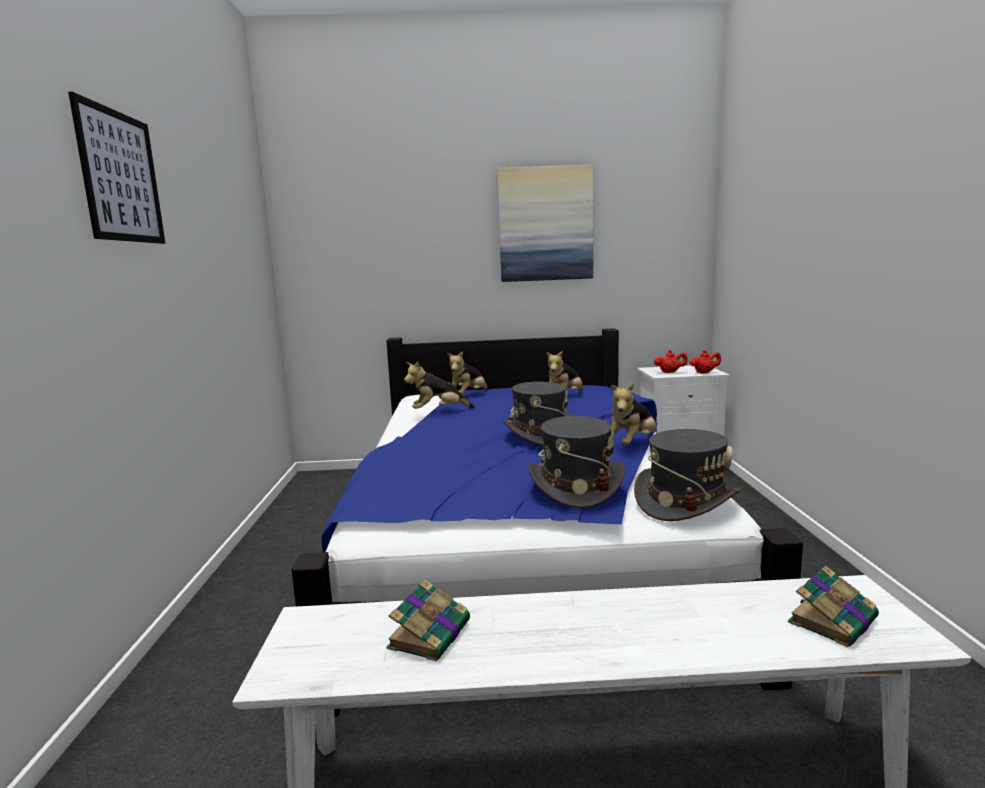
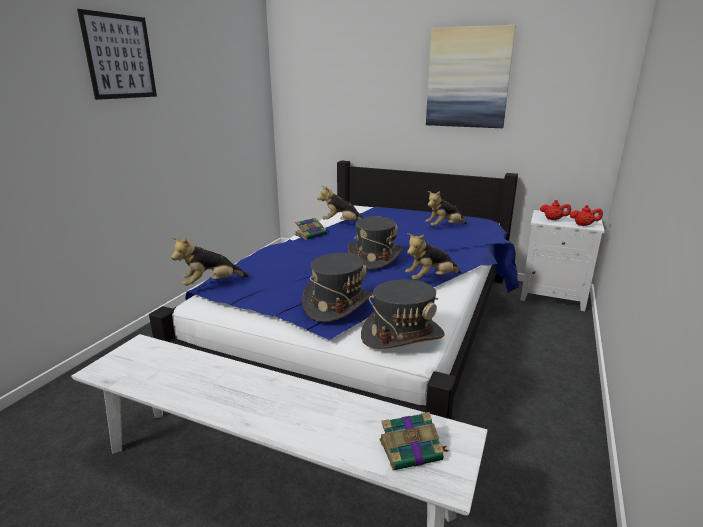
camera: 25 degrees right, 10 degrees up
book [387,579,470,661] -> book moved to [295,218,328,240]
plush toy [447,351,488,394] -> plush toy moved to [171,237,249,286]

